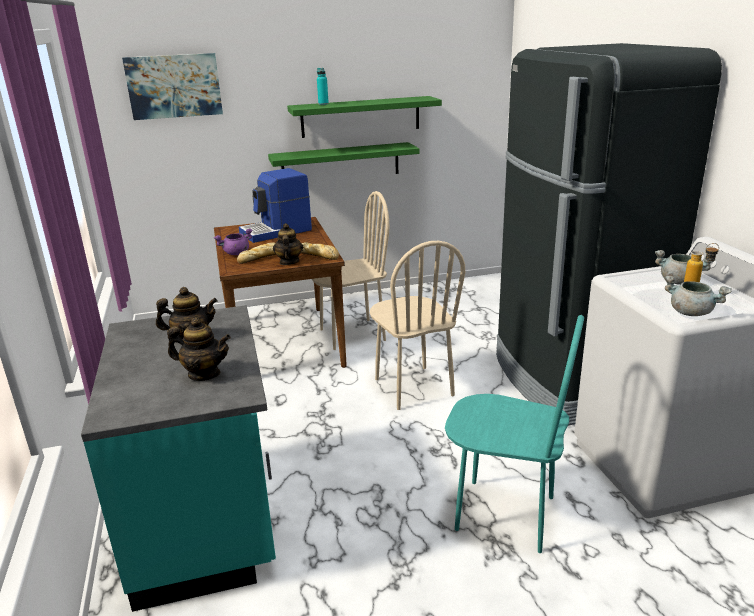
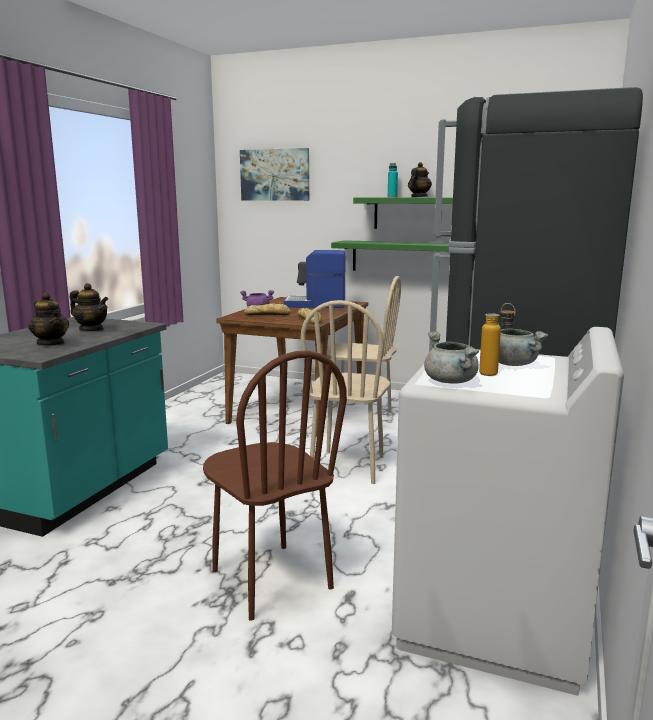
camera: 35 degrees right, 10 degrees down
teapot [273,223,303,265] -> teapot moved to [408,162,432,197]
turquoise chair [445,315,584,553] -> brown chair [203,351,347,621]

